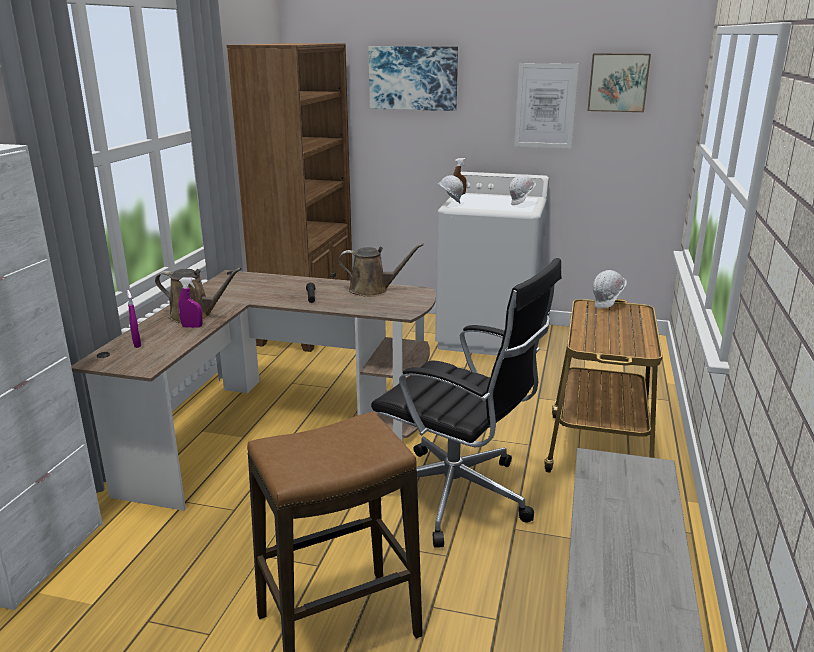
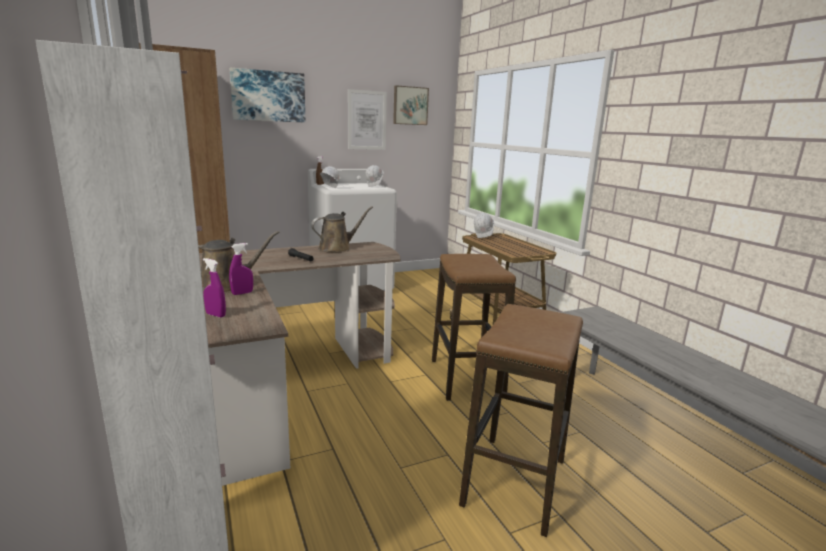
camera: 40 degrees left, 5 degrees down
black office chair [371,258,561,548] -> stool [432,254,516,401]

